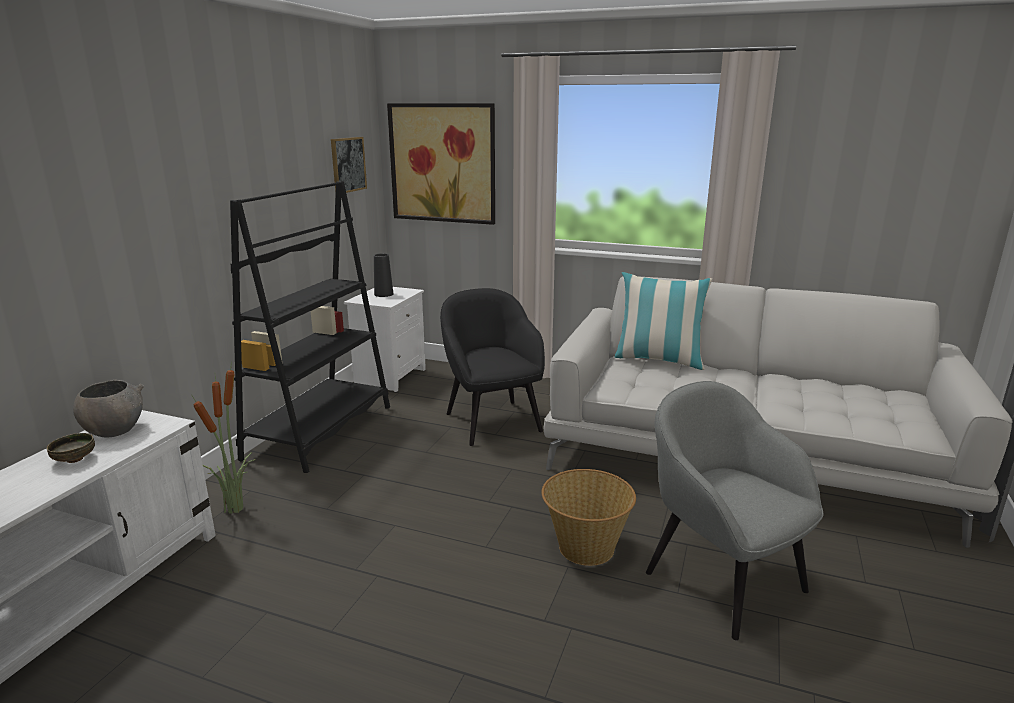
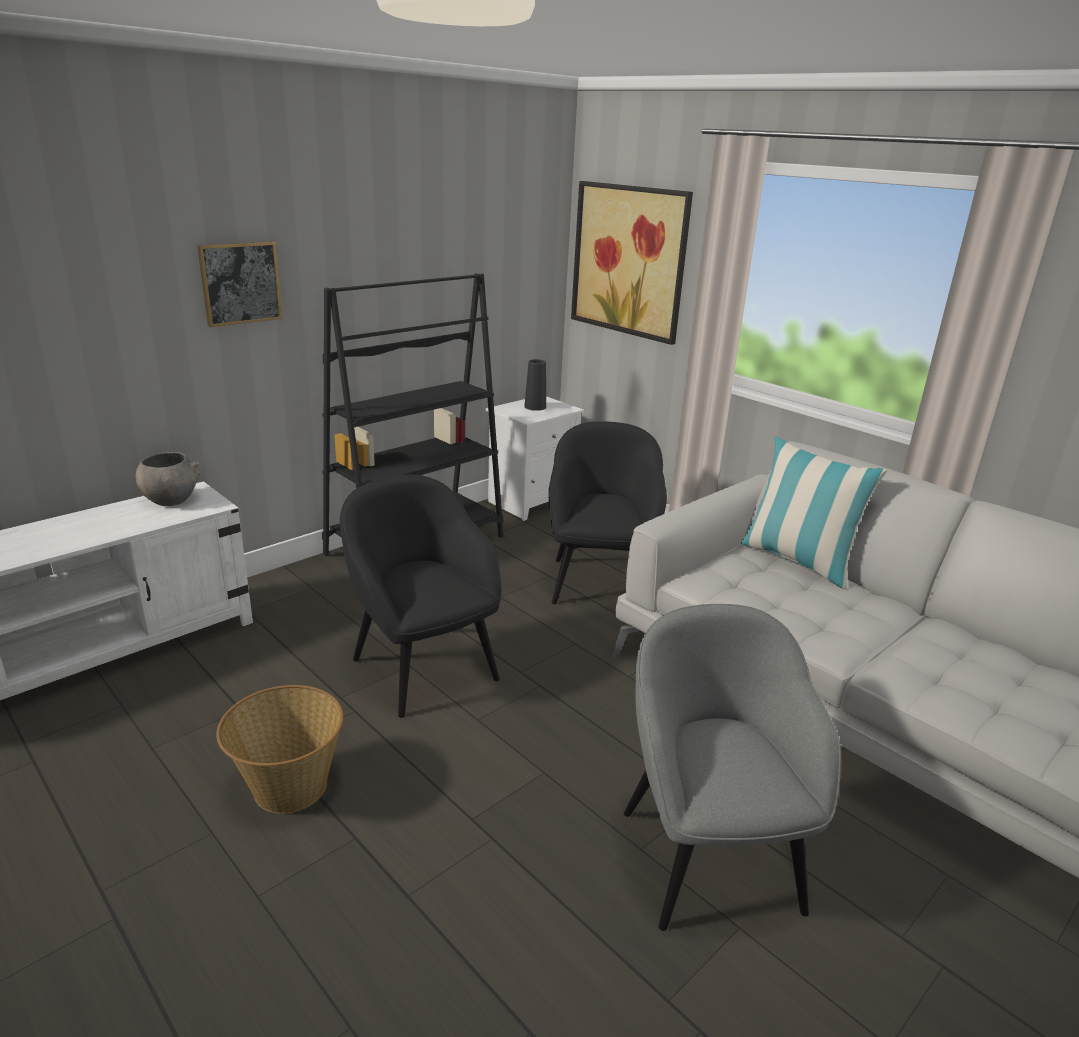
camera: 25 degrees right, 5 degrees up
bowl [47,433,95,463] -> none
potted plant [191,360,256,514] -> none
picture [331,137,367,193] -> picture moved to [197,241,282,327]
basket [542,469,636,566] -> basket moved to [216,685,344,814]
none -> black armchair [340,475,501,718]

